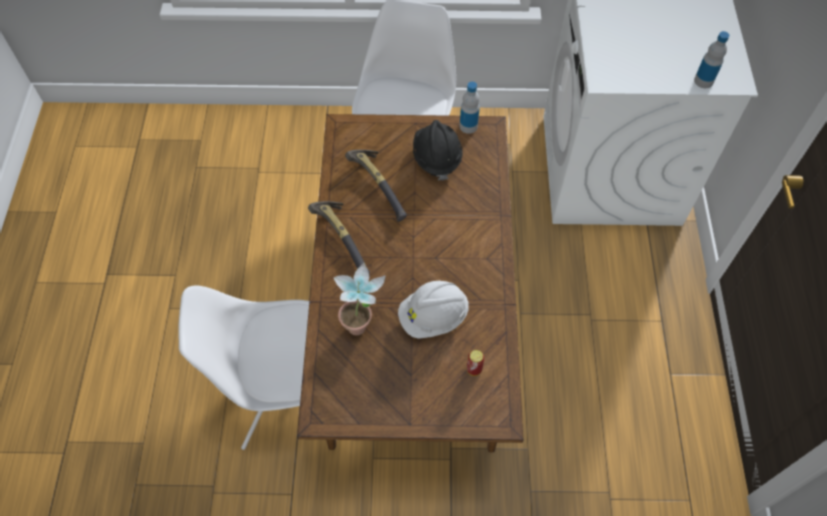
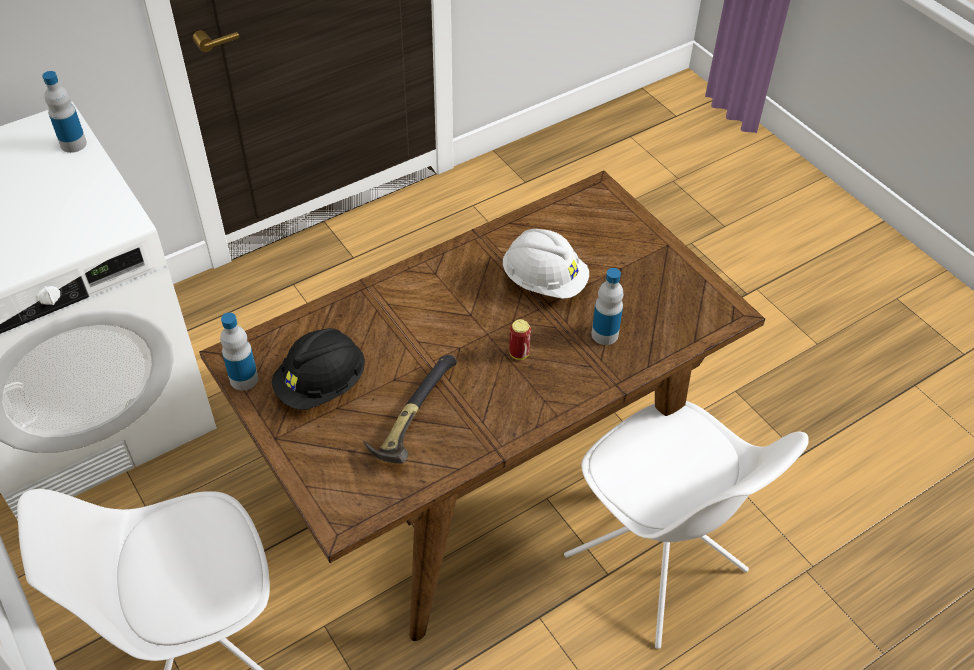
camera: 125 degrees left, 10 degrees down
hammer [308,201,370,274] -> none
potted plant [334,263,385,335] -> bottle [591,268,624,345]
can [467,350,484,376] -> can moved to [509,319,531,360]

